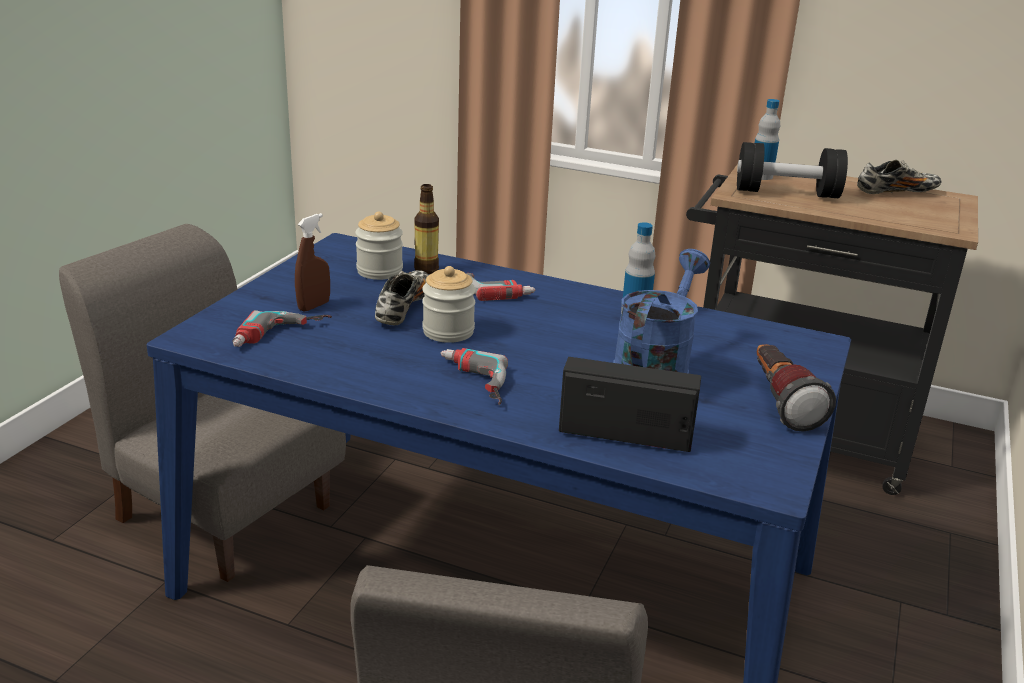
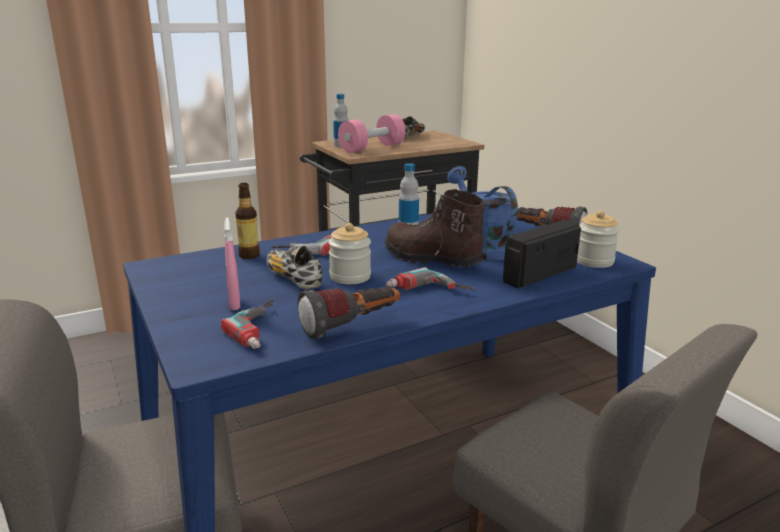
camera: 50 degrees left, 5 degrees down
brown spray bottle [295,213,330,312] -> pink spray bottle [224,218,240,310]
jar [355,212,403,280] -> jar moved to [577,211,620,268]
black dumbbell [737,142,848,198] -> pink dumbbell [338,114,406,153]
none -> flashlight [298,286,400,339]
none -> brown boot [384,189,485,268]

